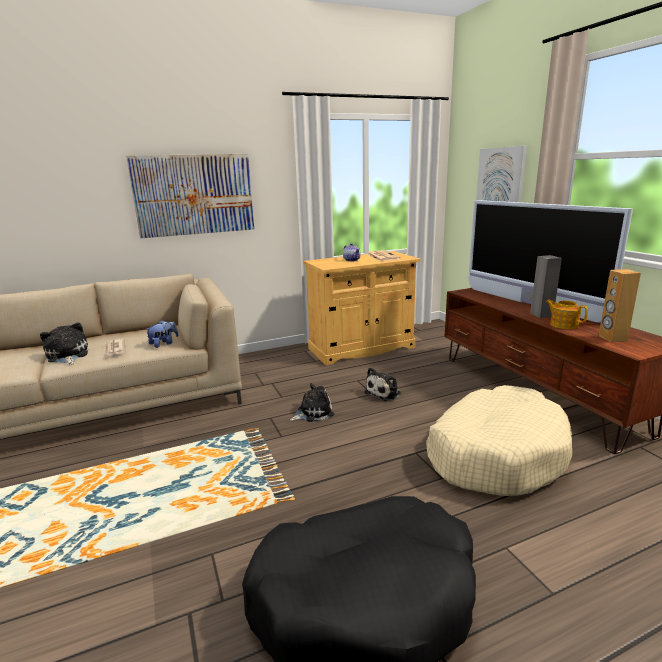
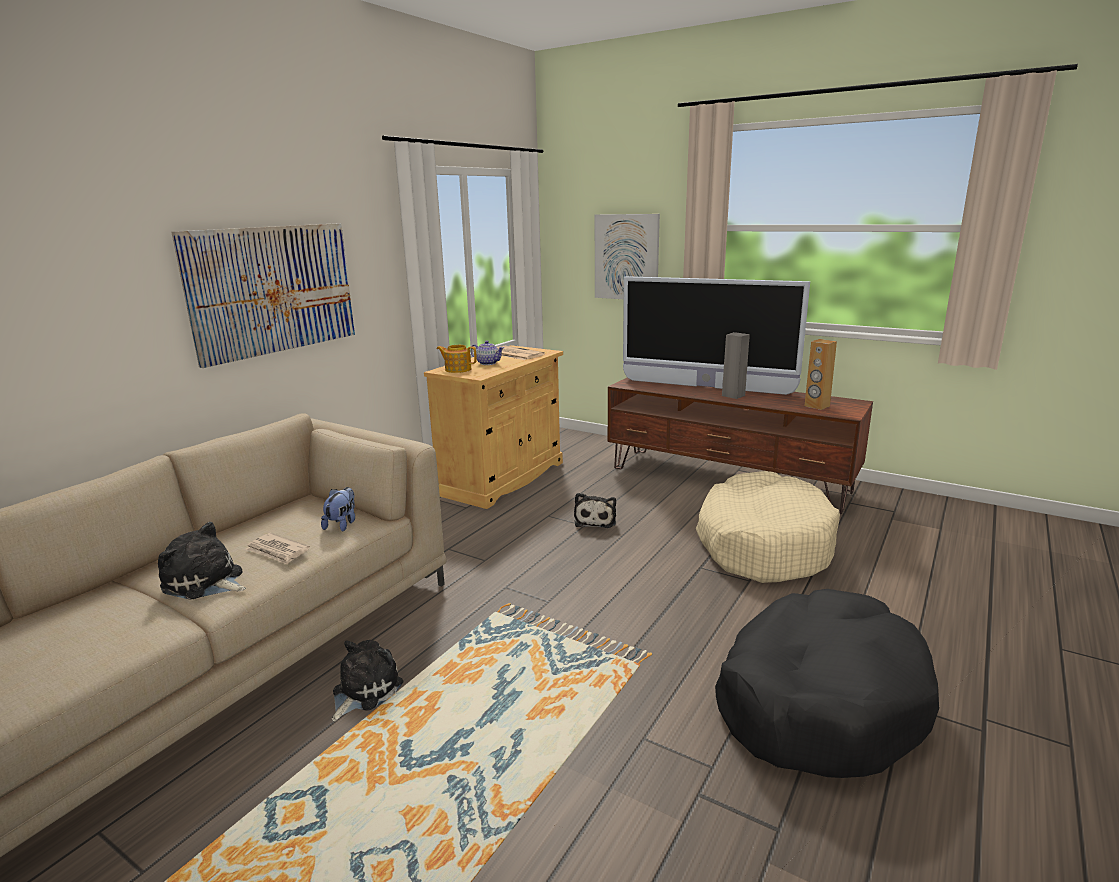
camera: 35 degrees left, 0 degrees up
plush toy [290,383,334,422] -> plush toy moved to [332,640,403,722]
teapot [546,300,588,329] -> teapot moved to [437,345,477,373]

